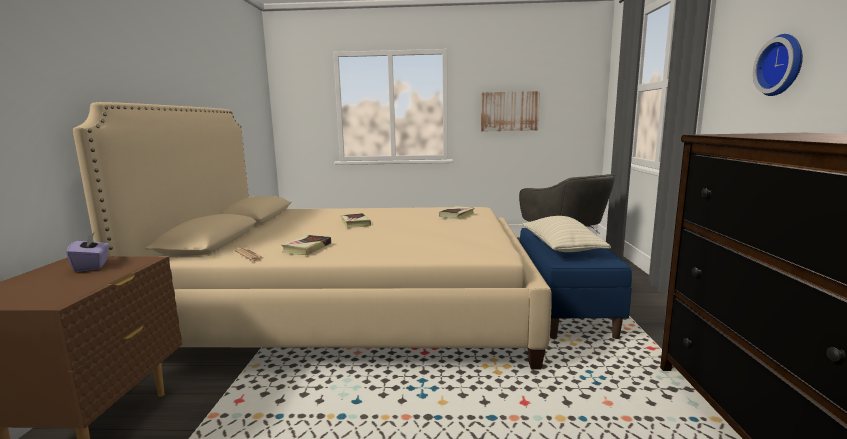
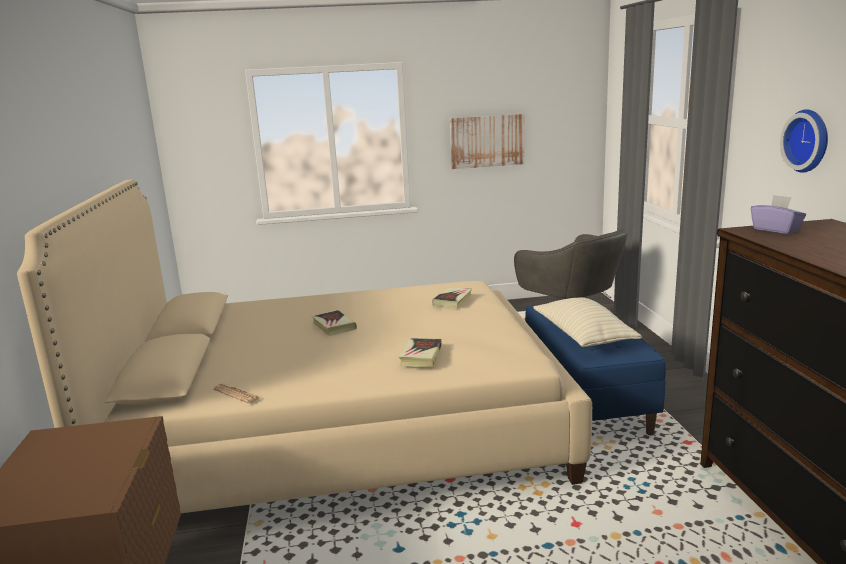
camera: 10 degrees left, 5 degrees up
purple tissue box [66,232,109,272] -> purple tissue box moved to [751,195,806,234]
book [281,235,331,255] -> book moved to [399,338,442,367]

